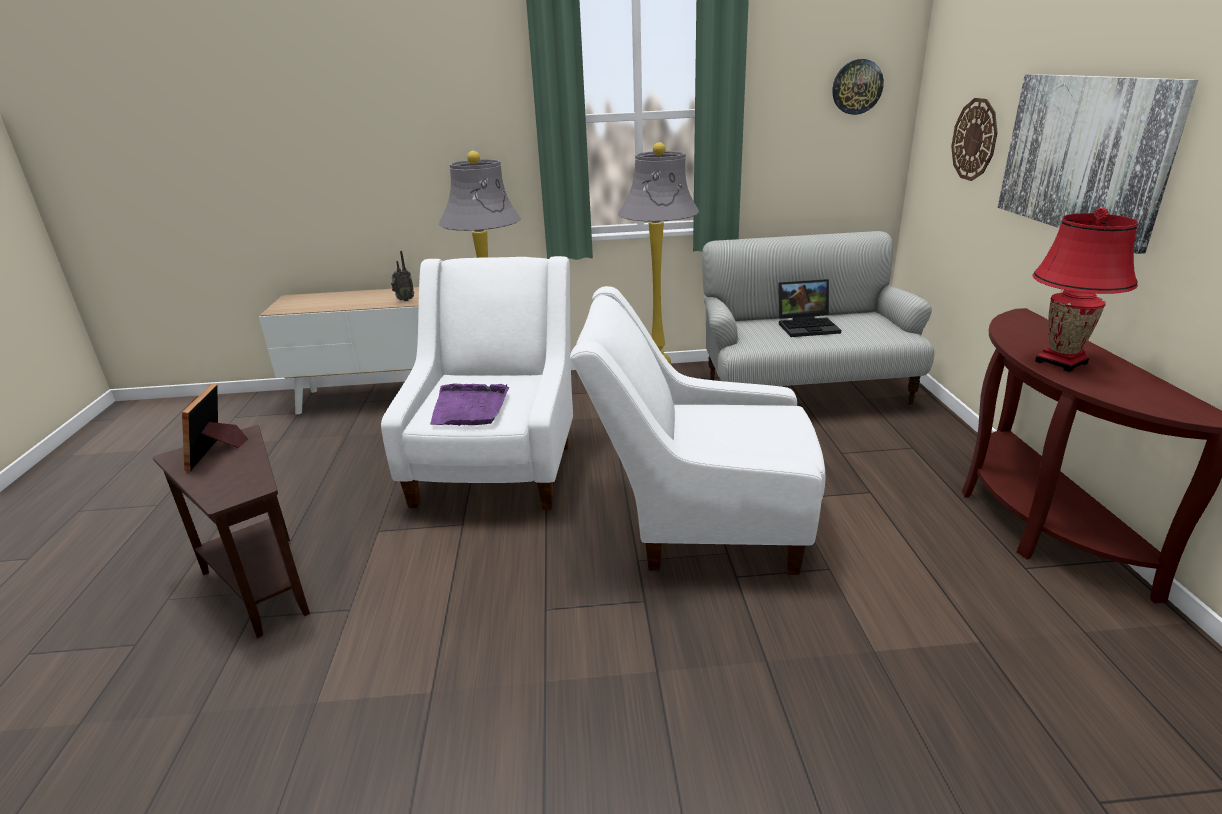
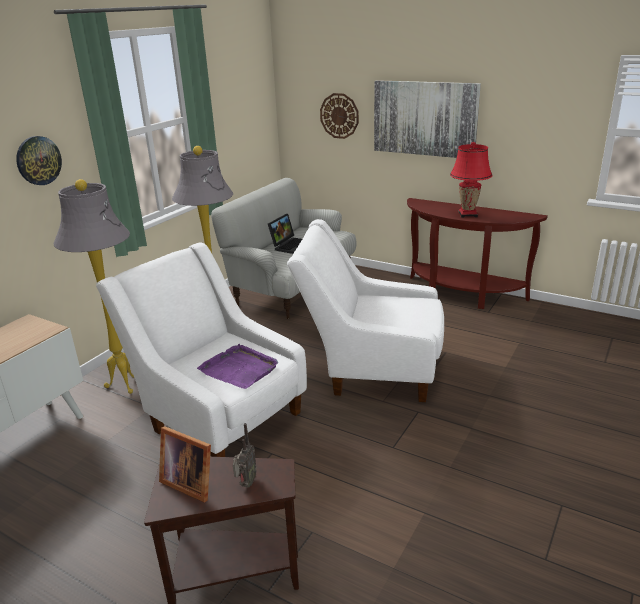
camera: 55 degrees left, 0 degrees up
radio [391,251,414,301] -> radio moved to [233,423,256,488]
white armchair [570,286,826,575] -> white armchair turned 60 degrees clockwise [287,219,444,402]
wall clock [833,59,884,115] -> wall clock moved to [16,136,62,185]

